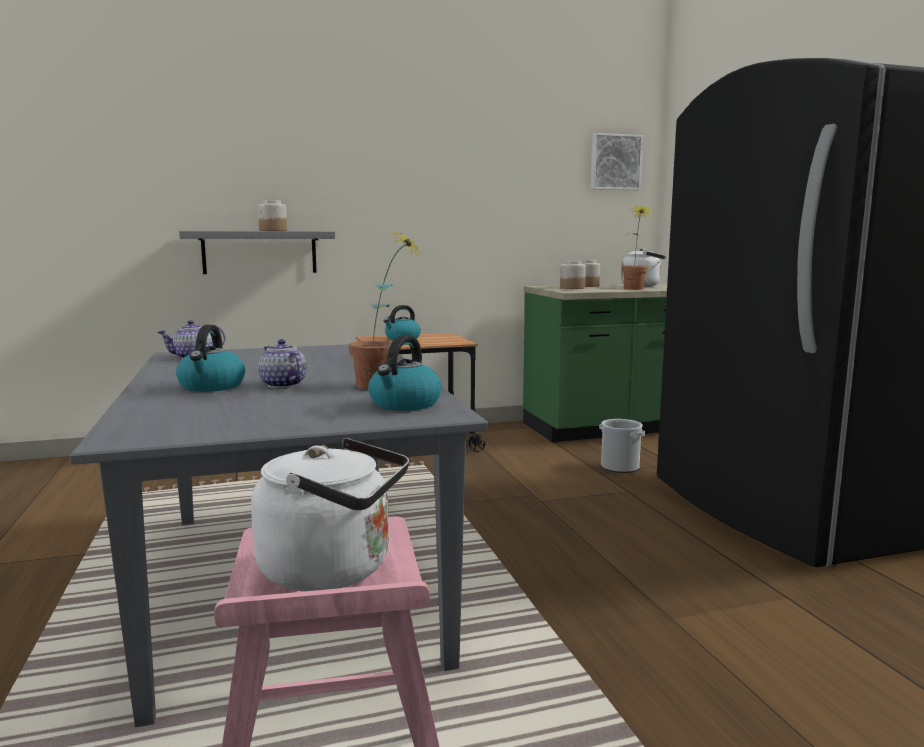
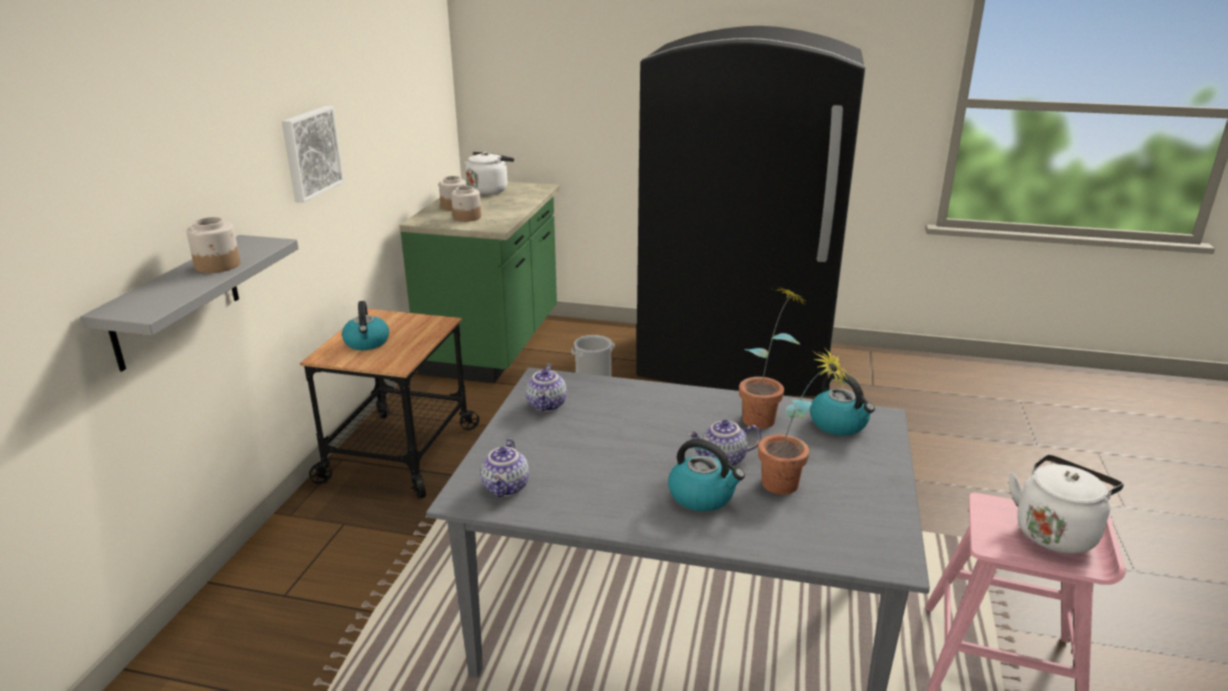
camera: 60 degrees left, 15 degrees up
picture [591,133,643,190] -> picture moved to [282,106,344,203]
potted plant [621,204,652,290] -> potted plant moved to [758,347,850,495]
none -> teapot [526,364,567,412]

